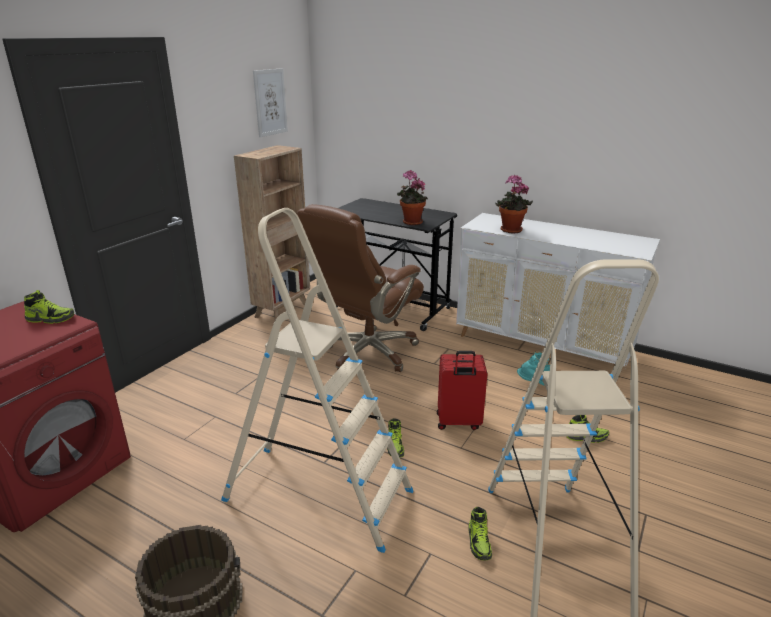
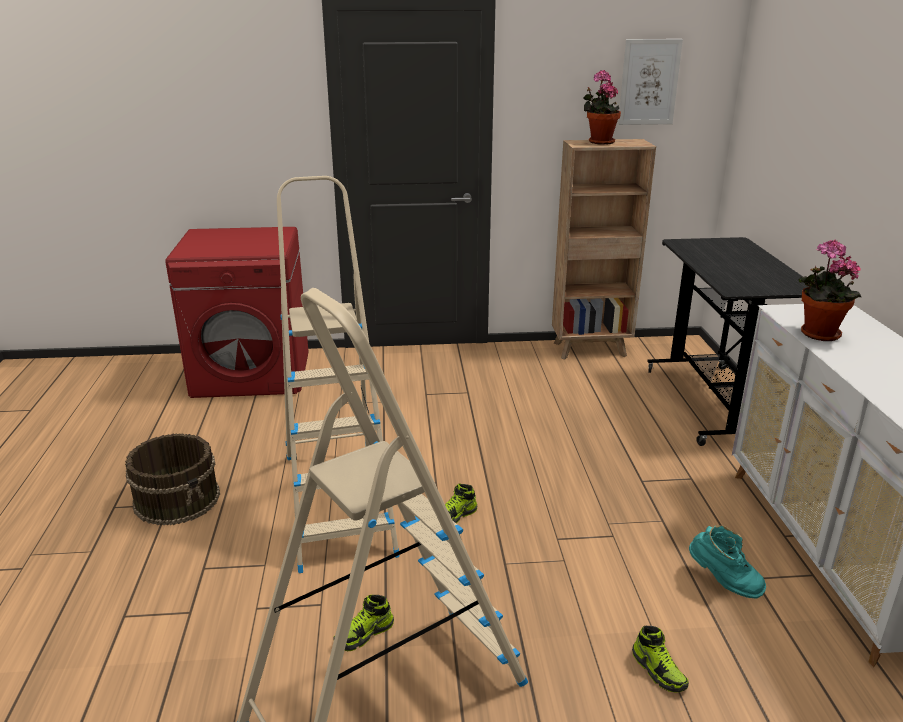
camera: 55 degrees right, 0 degrees up
shoe [24,290,74,324] -> none
brown office chair [297,204,424,372] -> none
potted plant [397,170,428,225] -> potted plant moved to [584,70,621,145]
red suitcase [437,351,487,430] -> none

